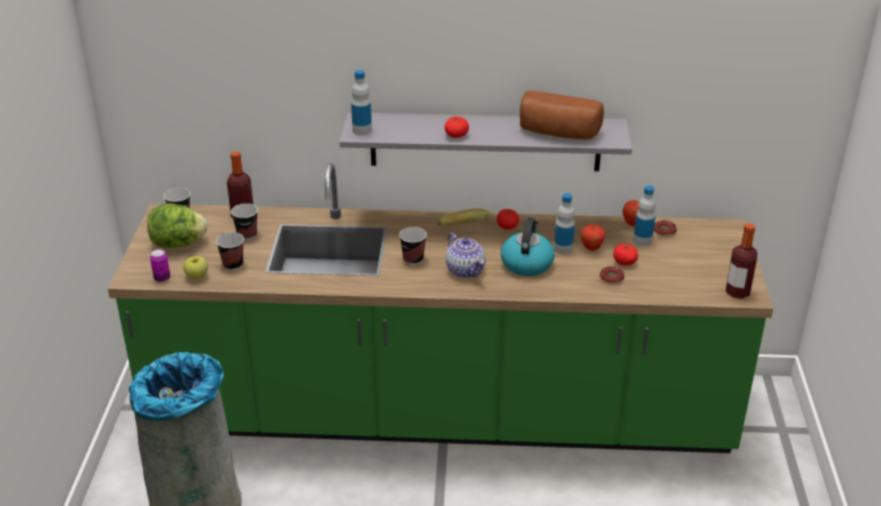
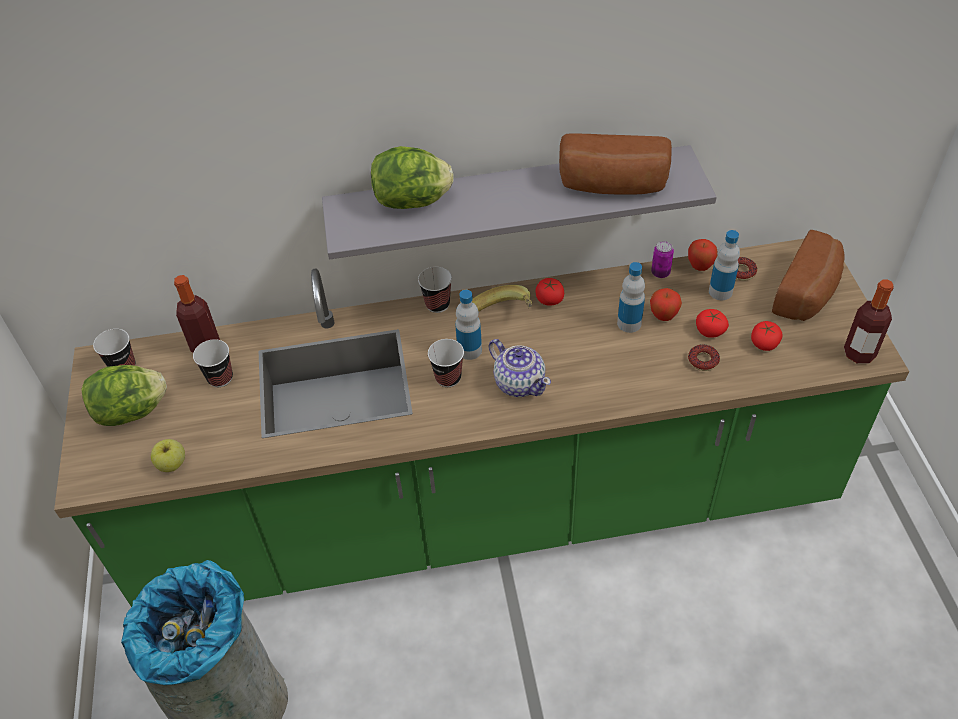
camera: 10 degrees left, 15 degrees up
can [150,249,170,282] -> can moved to [651,241,674,278]
cup [216,232,244,271] -> cup moved to [418,267,452,313]
bottle [351,70,372,135] -> bottle moved to [455,290,482,360]
tomato [444,116,469,138] -> tomato moved to [751,321,783,351]
kettle [501,217,555,276] -> none
none -> lettuce [371,146,453,209]
none -> bread [772,230,845,321]

